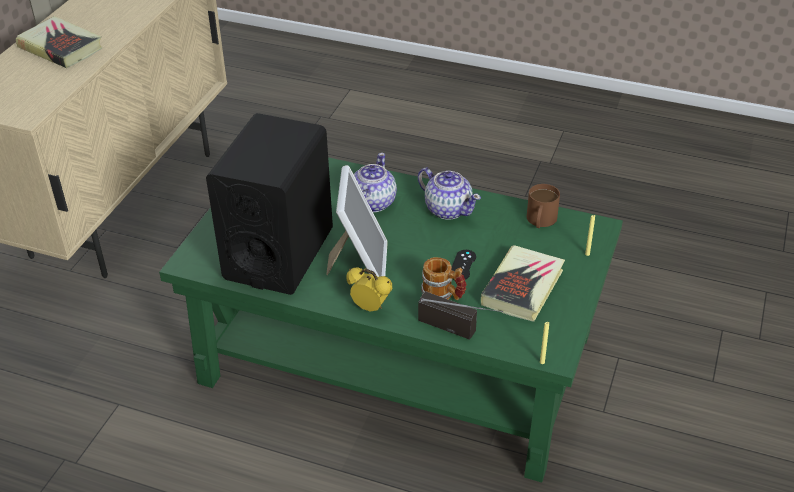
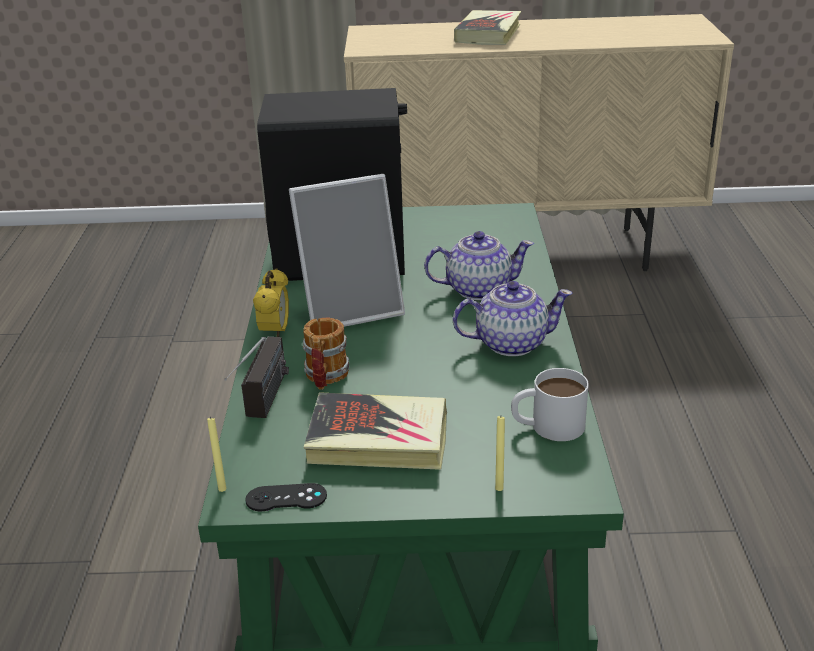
camera: 70 degrees right, 10 degrees down
teapot [418,167,481,220] -> teapot turned 120 degrees counterclockwise [453,281,573,356]
black game controller [452,250,476,280] -> black game controller moved to [245,483,327,512]
brown mug [527,184,560,228] -> white mug [511,368,589,441]

